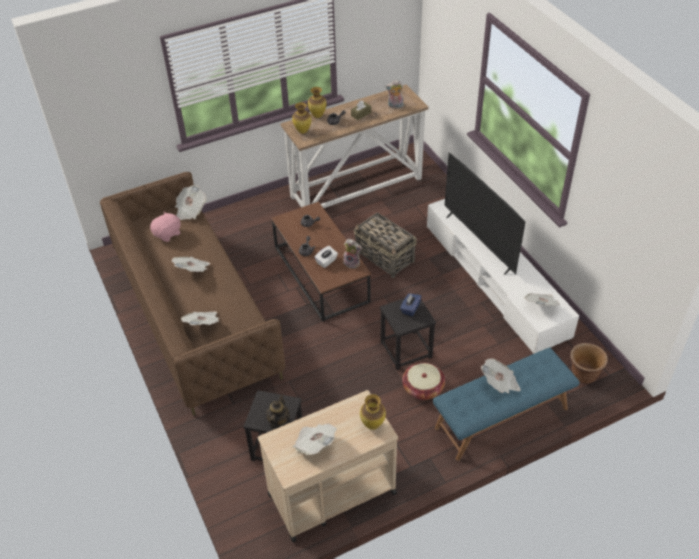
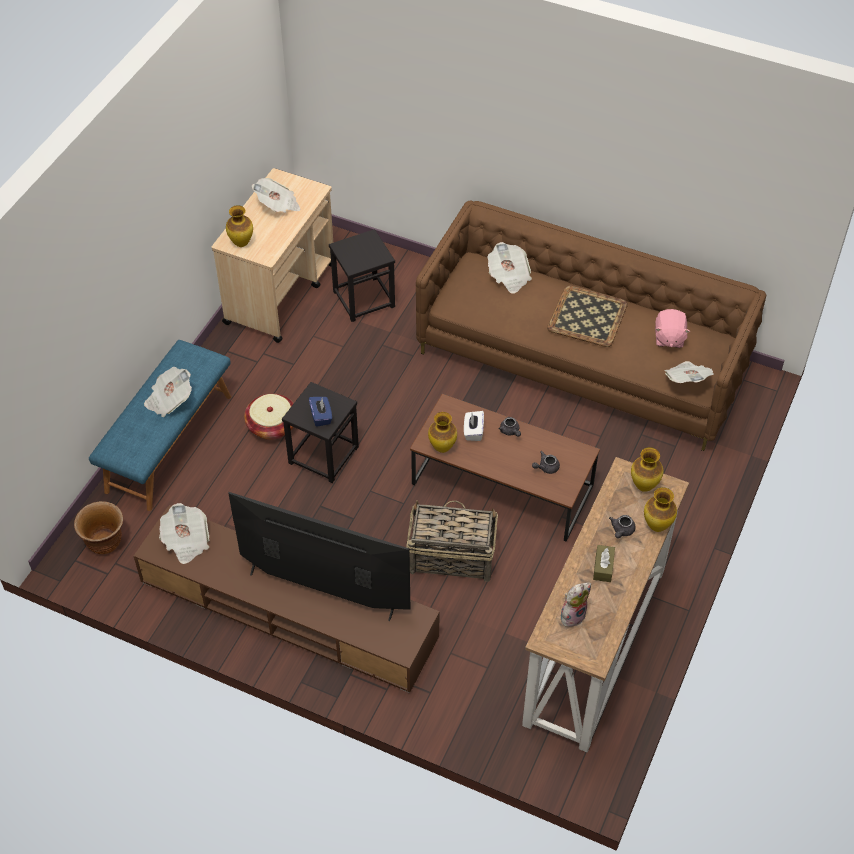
camera: 140 degrees right, 5 degrees up
newspaper [171,257,210,272] -> tray [547,285,628,347]
teapot [266,394,290,430] -> none
plush toy [343,239,362,269] -> vase [428,412,457,453]
white tv stand [427,199,579,354] -> brown tv stand [134,505,440,693]

